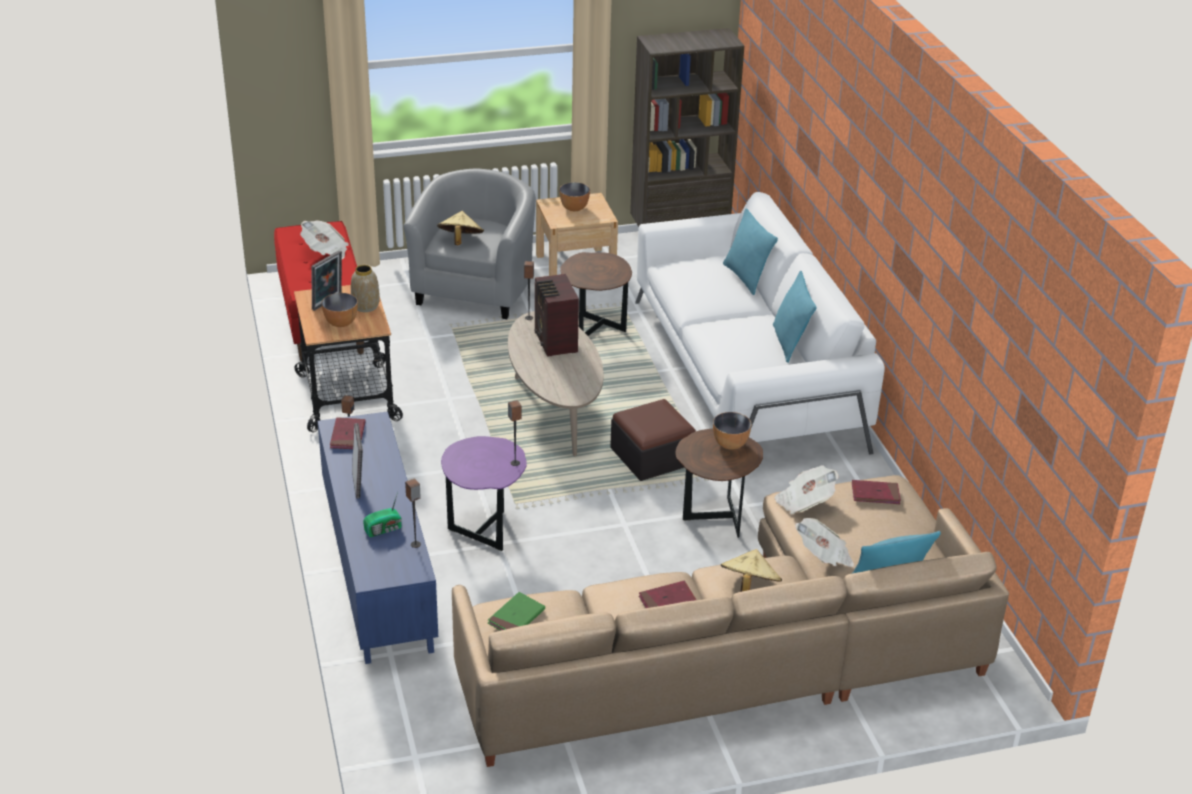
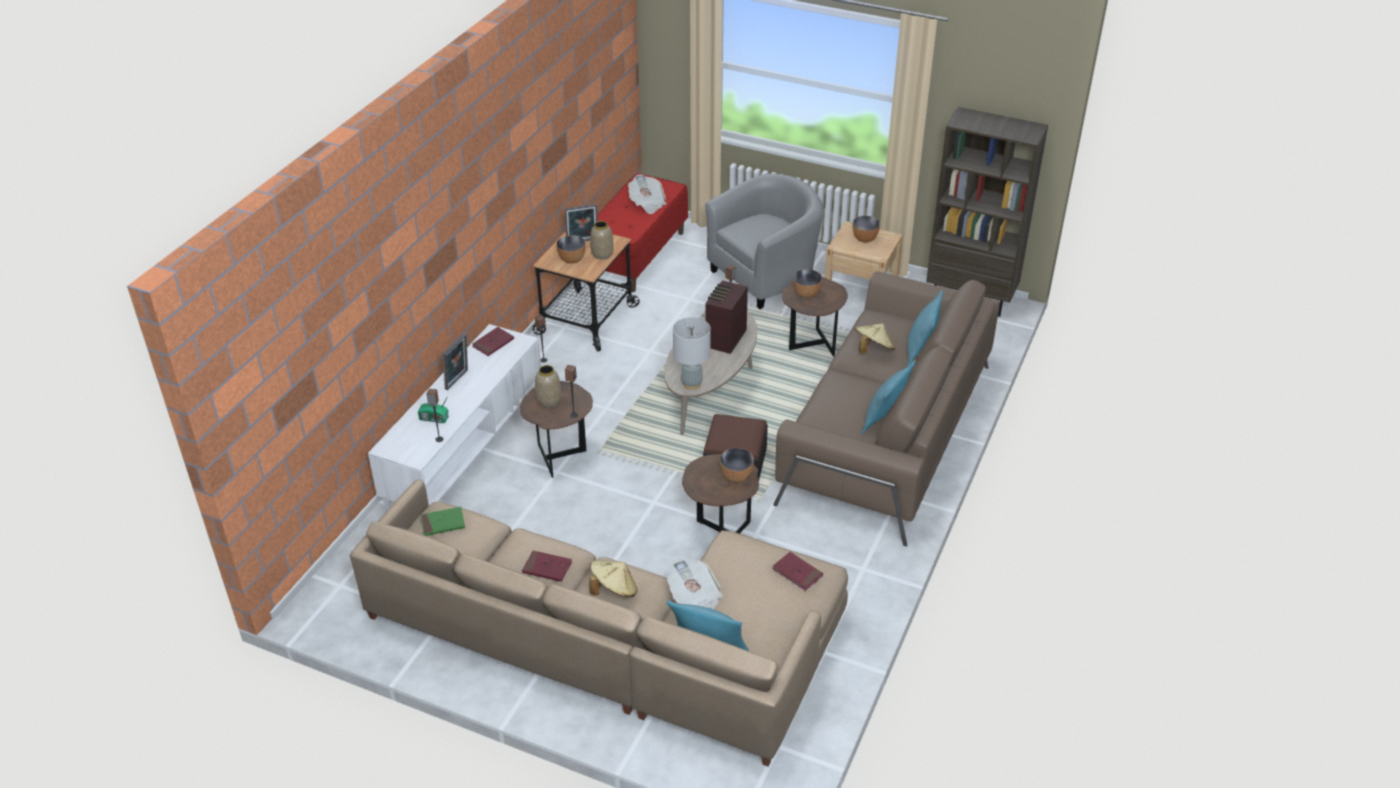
camera: 40 degrees right, 5 degrees up
blue tv stand [317,411,438,664] -> white tv stand [368,324,541,510]
beige hat [437,211,484,245] -> beige hat moved to [855,323,895,354]
purple side table [441,436,527,551] -> brown side table [520,381,593,478]
white sofa [635,192,885,455] -> brown sofa [773,271,1000,546]
newspaper [774,466,839,514] -> none
none -> vase [535,365,561,407]
none -> grey table lamp [673,317,711,390]
none -> bowl [793,269,822,298]

